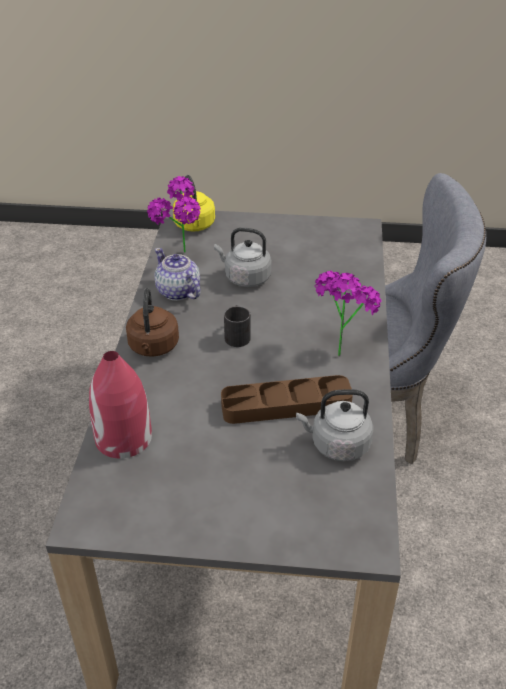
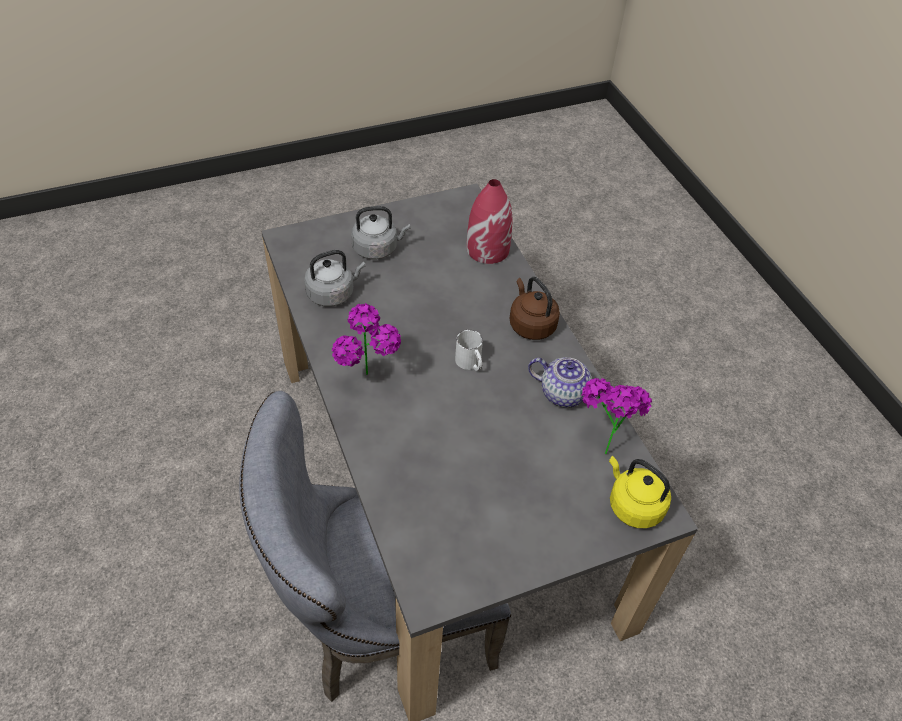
camera: 150 degrees right, 10 degrees up
grey kettle [214,227,271,287] -> grey kettle moved to [351,206,411,259]
brown tray [221,375,353,424] -> none
black mug [224,305,251,347] -> white mug [455,330,483,371]

